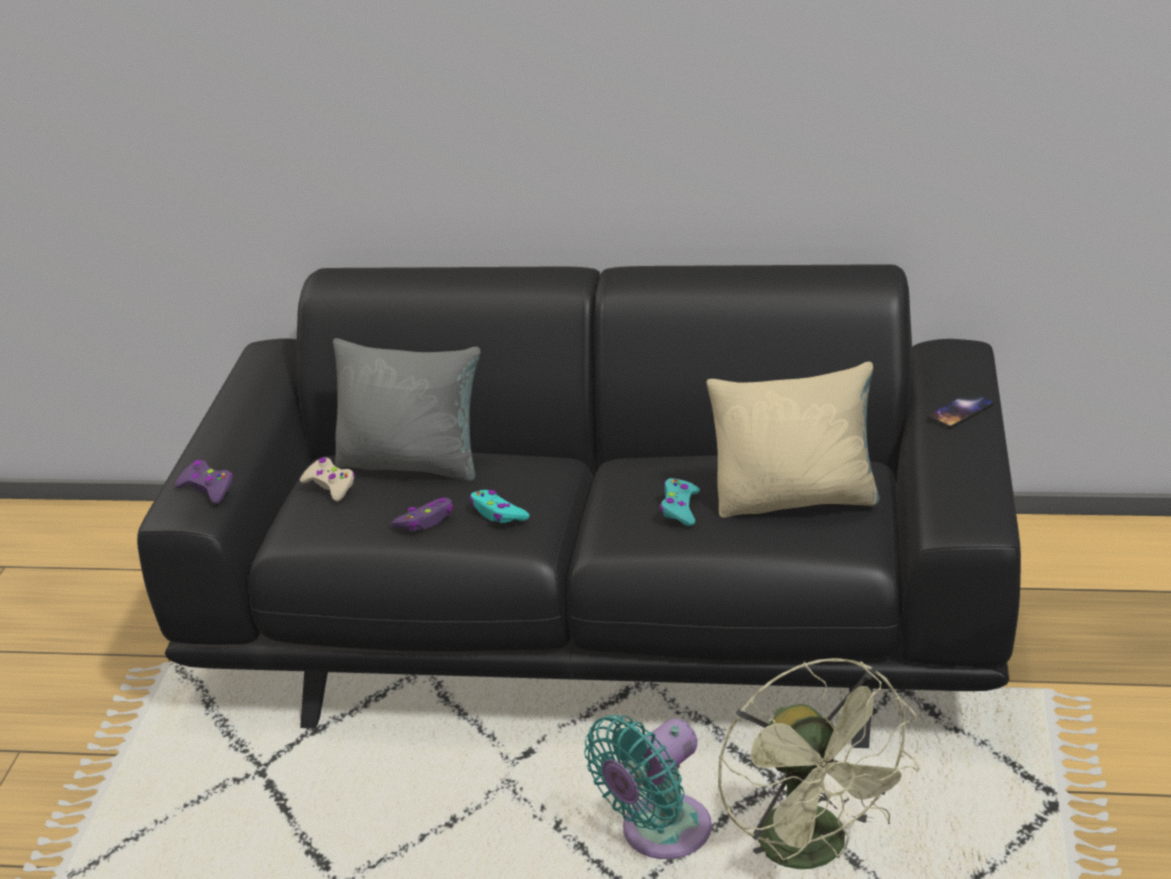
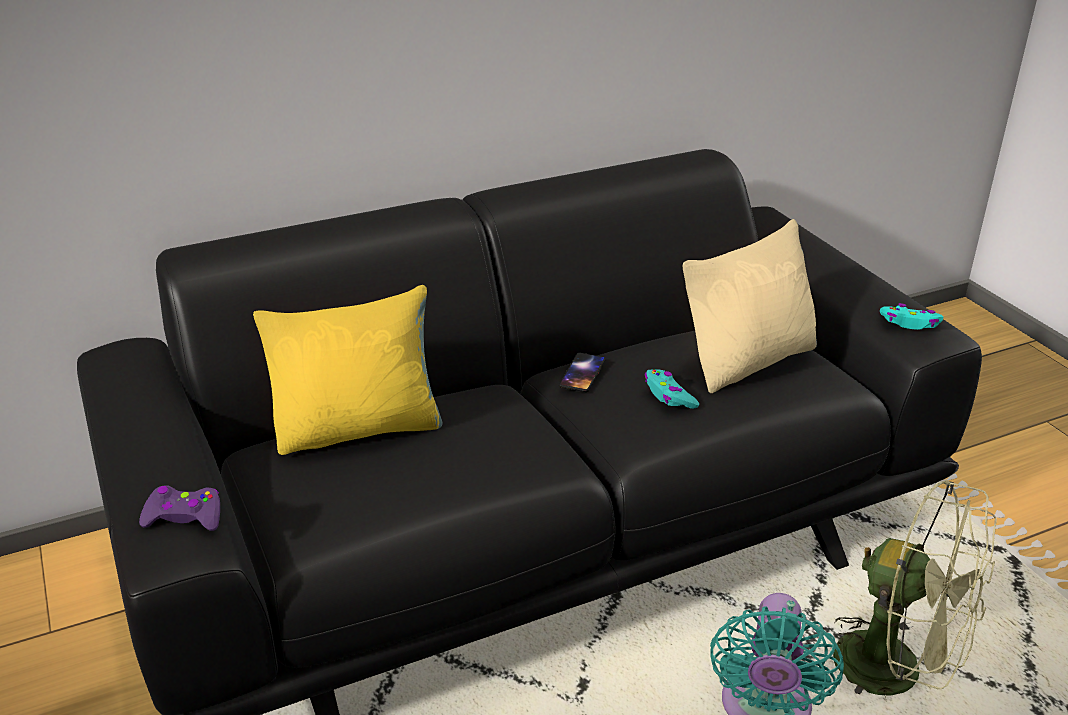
camera: 35 degrees left, 0 degrees up
beige game controller [300,457,355,502] -> none
grey pillow [333,338,481,481] -> yellow pillow [253,285,442,455]
purple game controller [391,498,453,531] -> none
turquoise game controller [469,490,530,523] -> turquoise game controller moved to [880,303,943,330]
phone [927,391,994,428] -> phone moved to [559,353,606,392]

